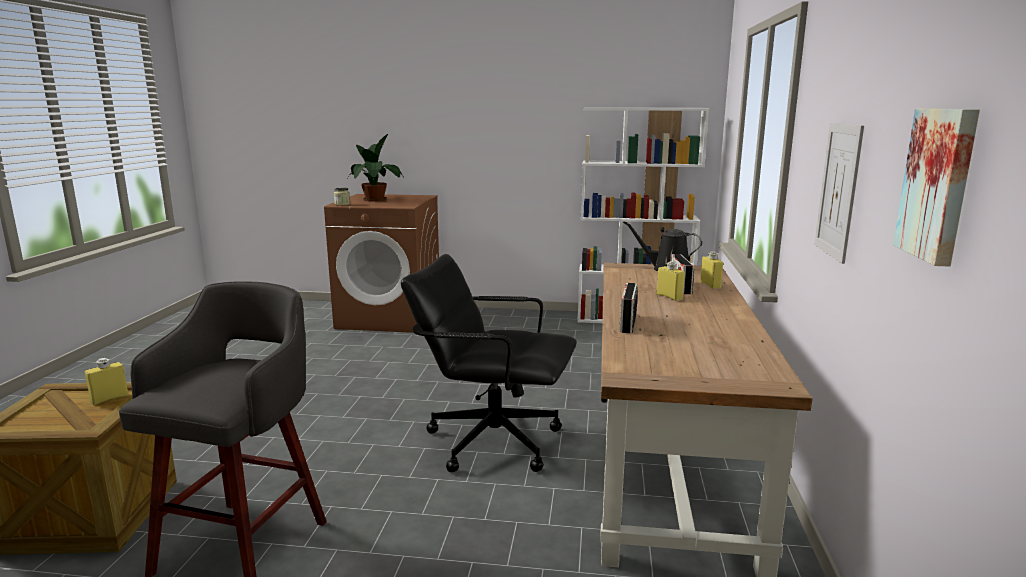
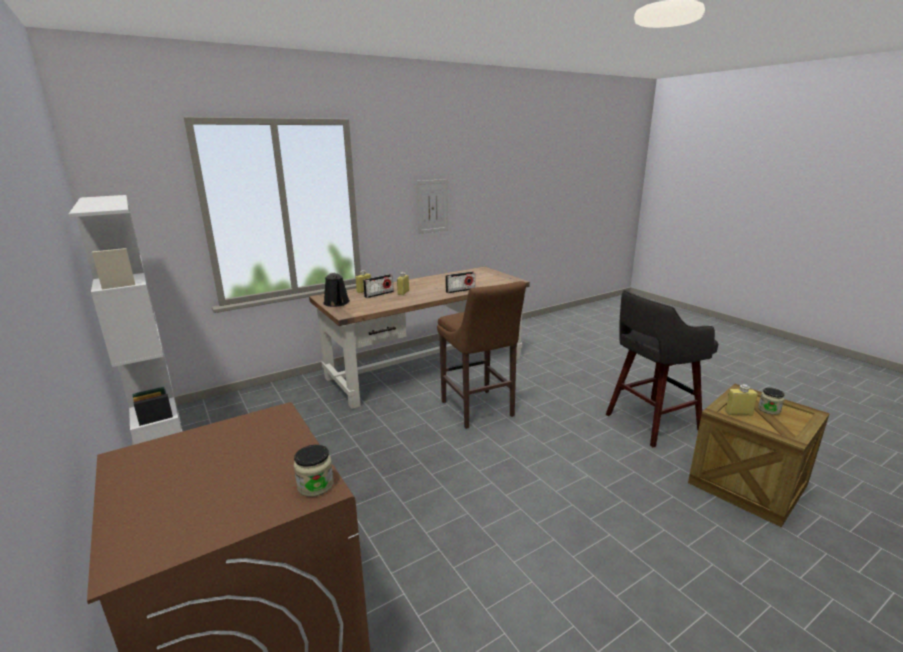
camera: 130 degrees left, 5 degrees up
potted plant [348,134,404,201] -> none
black office chair [401,254,577,472] -> brown stool [437,281,526,429]
picture [893,108,980,267] -> none
none -> jar [758,388,785,415]

